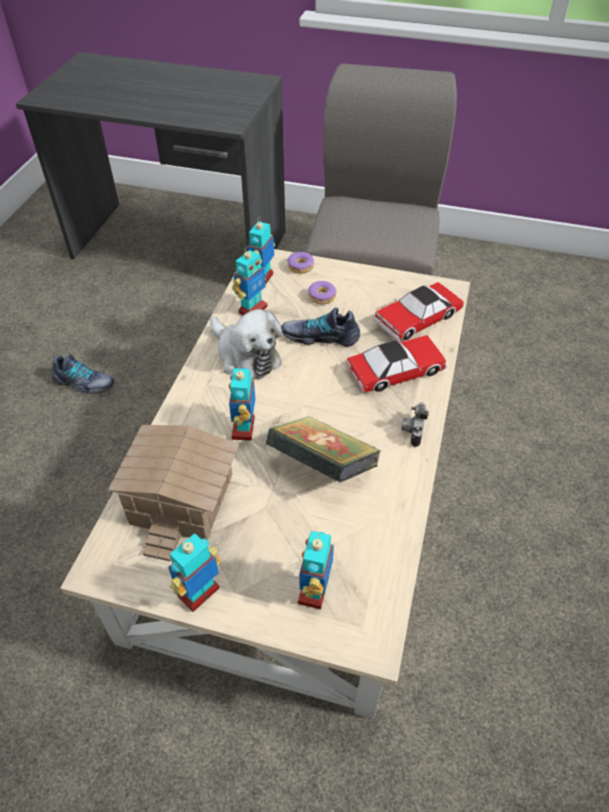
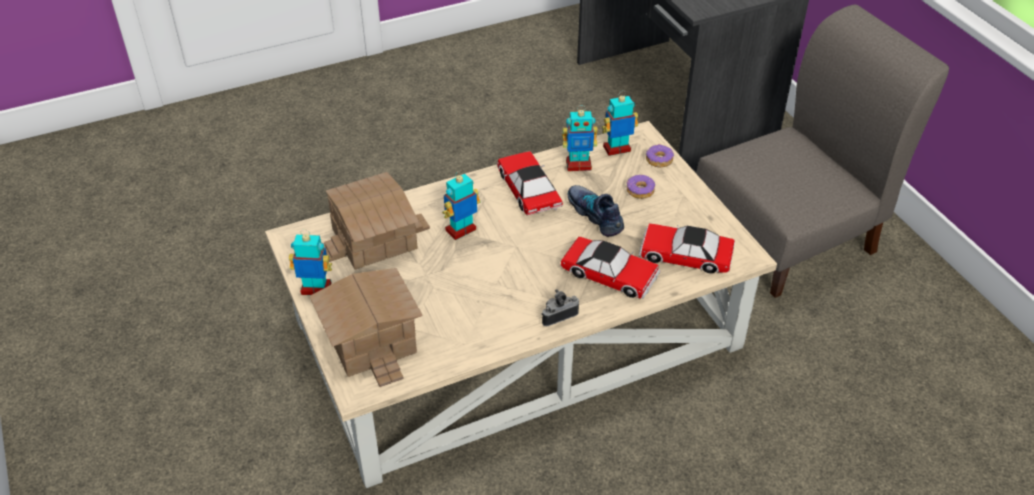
camera: 50 degrees right, 5 degrees down
shoe [51,355,114,394] -> none
plush toy [210,309,282,379] -> toy car [497,151,563,216]
book [266,416,381,483] -> none
toy robot [298,531,334,609] -> toy house [309,268,423,387]

